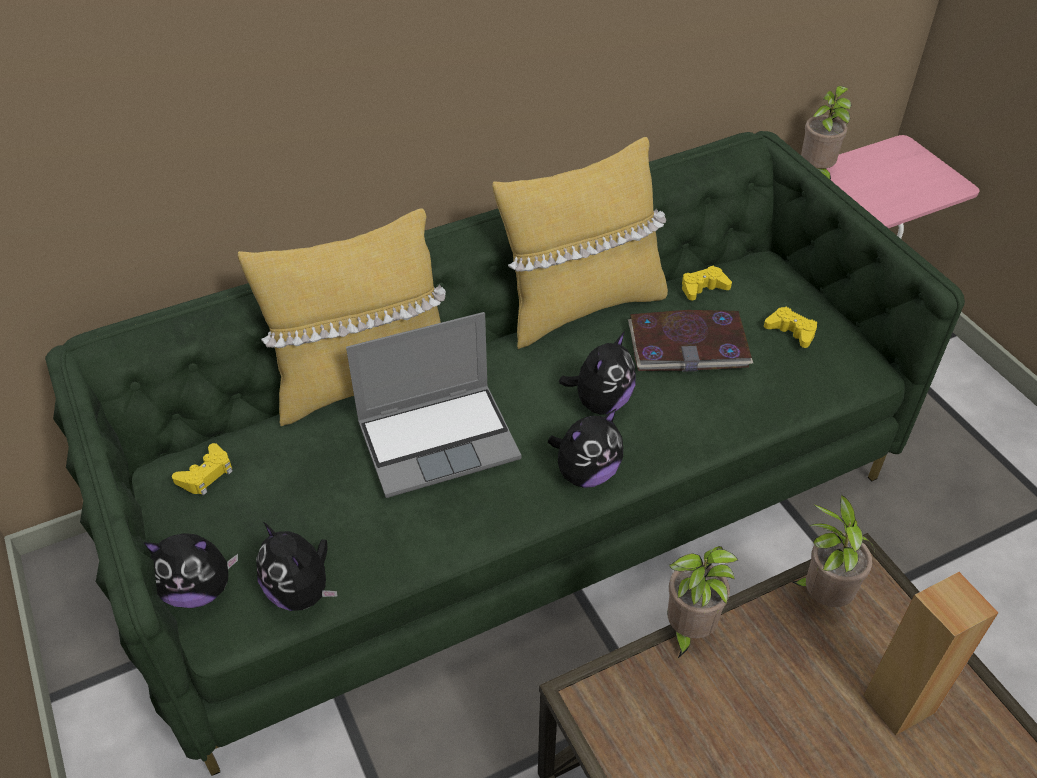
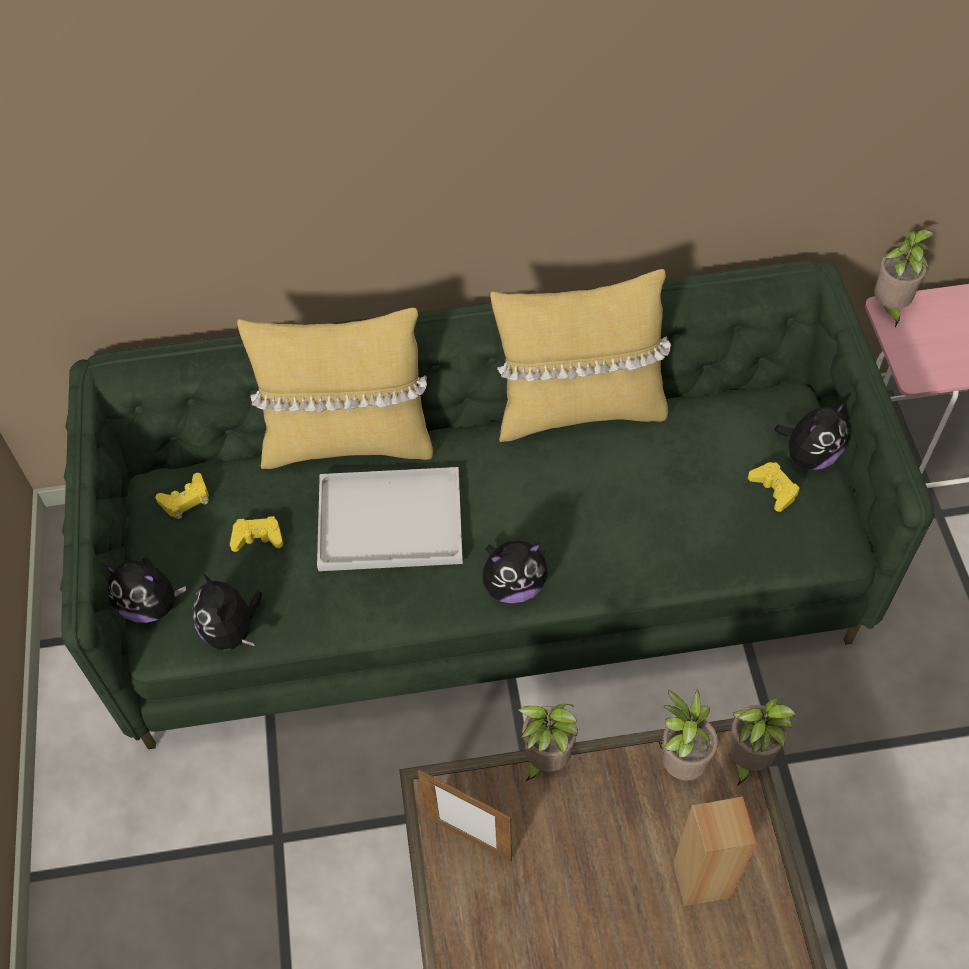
camera: 20 degrees right, 10 degrees up
laptop [346,312,521,498] -> white tray [317,467,463,571]
plush toy [559,331,636,415] -> plush toy moved to [774,402,848,470]
book [628,310,753,372] -> none
yellow game controller [682,266,732,300] -> yellow game controller moved to [230,516,283,552]
none -> picture frame [418,770,512,862]
none -> potted plant [729,698,796,787]

